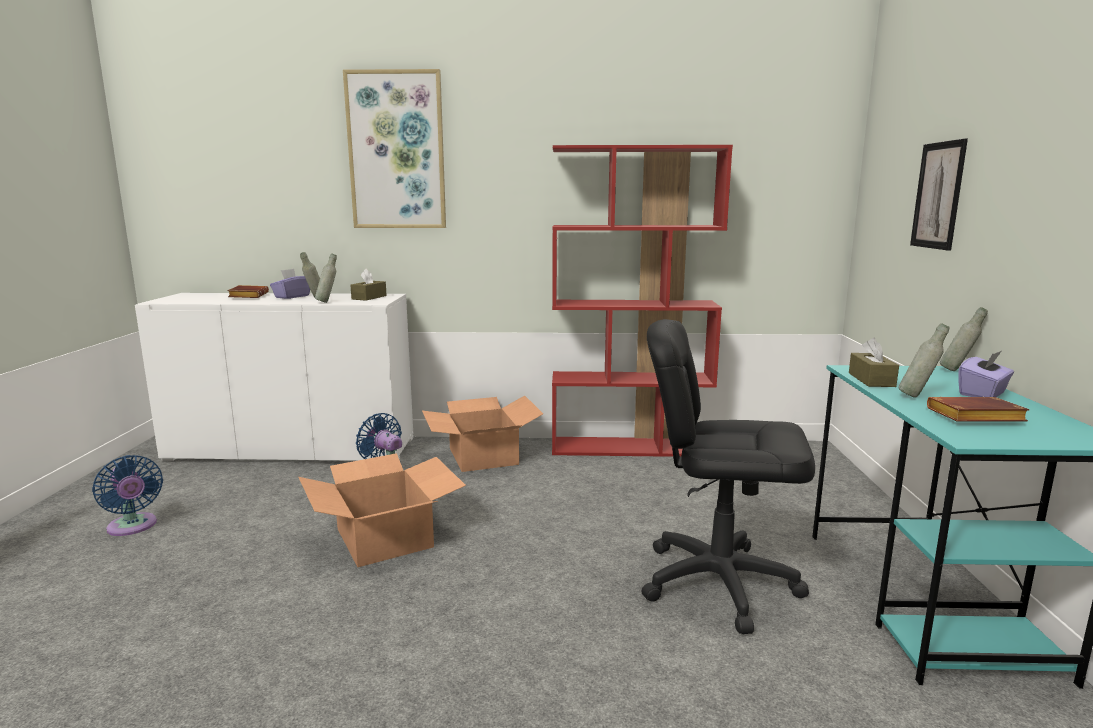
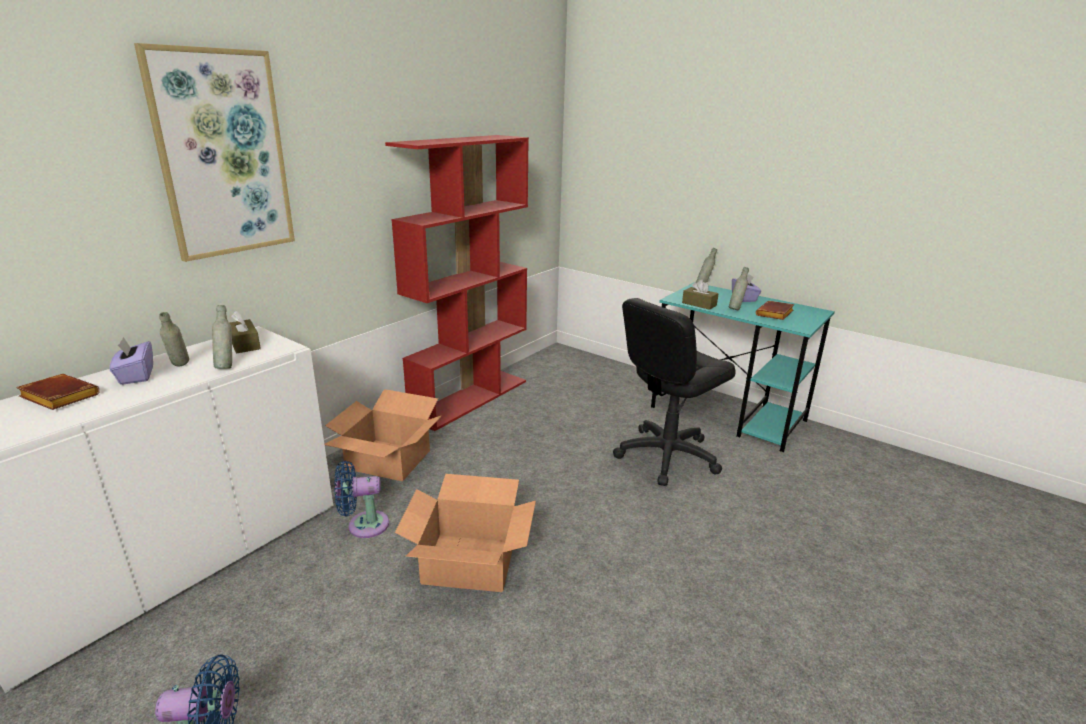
camera: 55 degrees left, 10 degrees up
picture [910,138,968,251] -> none

